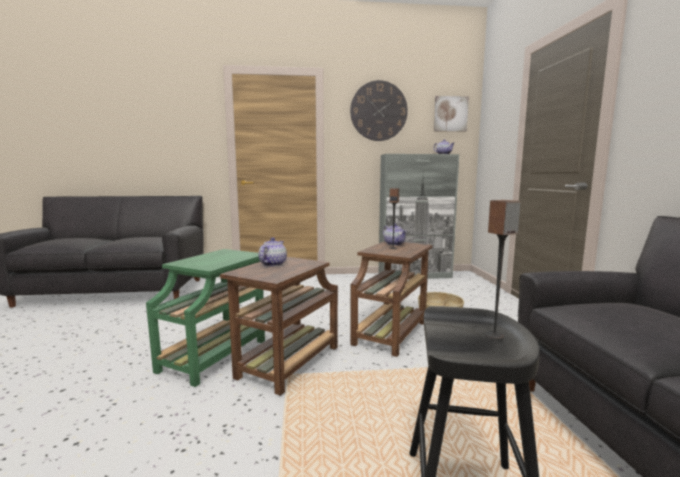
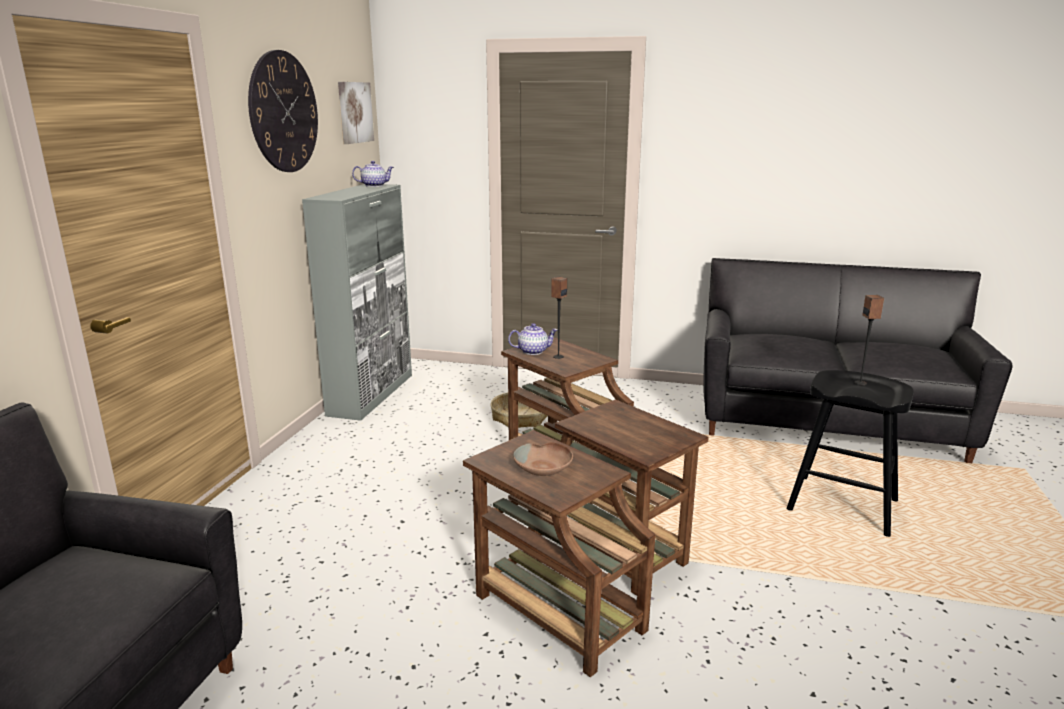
camera: 70 degrees left, 10 degrees up
green side table [146,249,265,387] -> brown side table [463,430,655,677]
teapot [259,238,287,267] -> none
none -> brown bowl [513,442,573,476]

